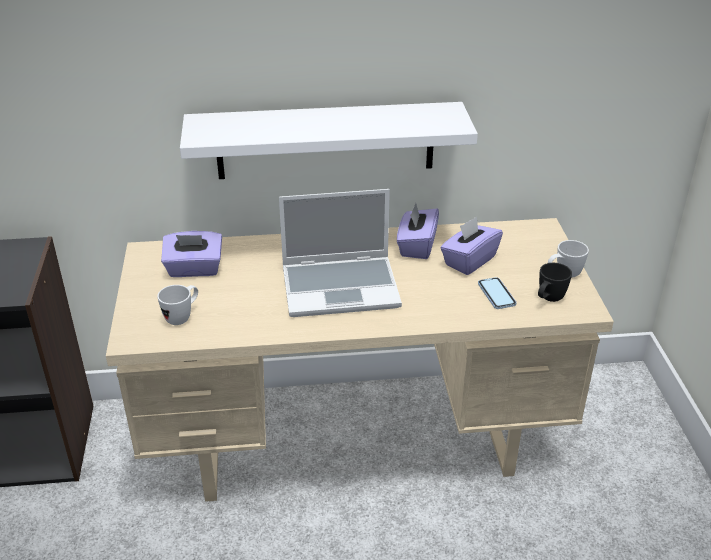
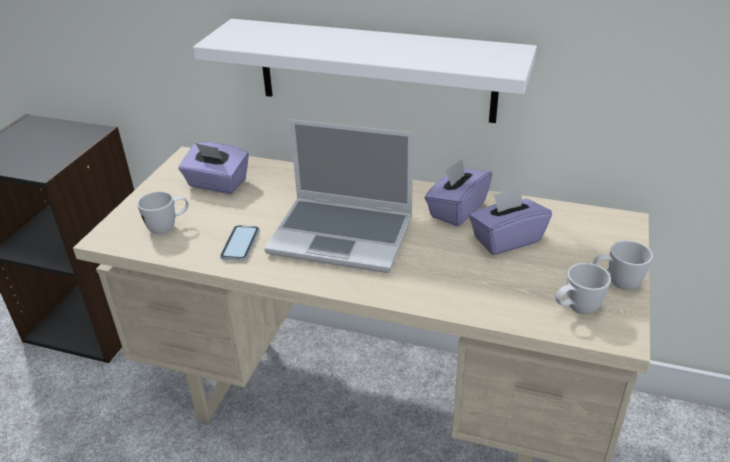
camera: 25 degrees right, 0 degrees up
phone [478,277,516,309] -> phone moved to [220,225,260,261]
black mug [538,263,572,302] -> white mug [555,263,611,314]

